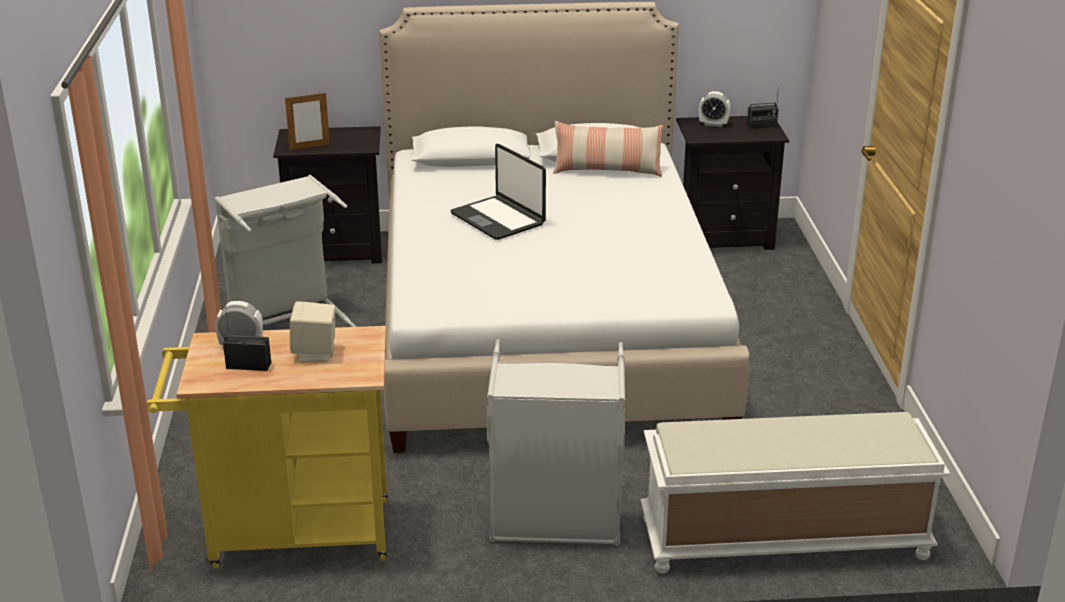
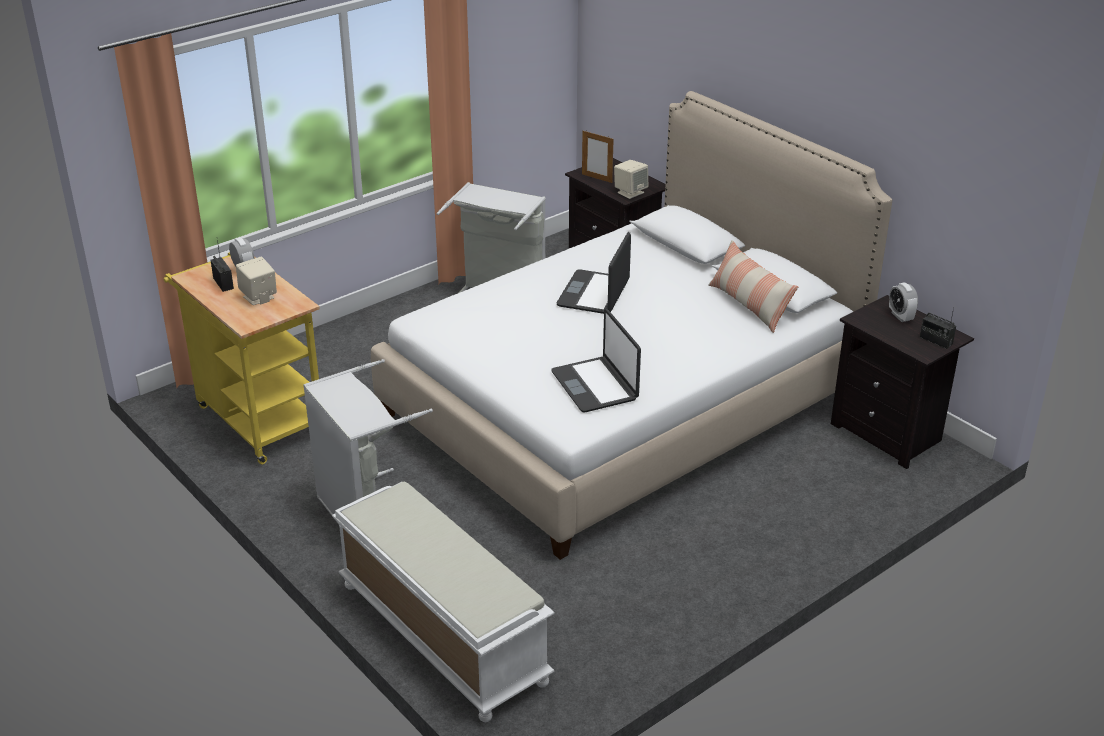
camera: 55 degrees right, 5 degrees up
none -> laptop [551,309,641,412]
none -> beige speaker [614,160,648,199]

